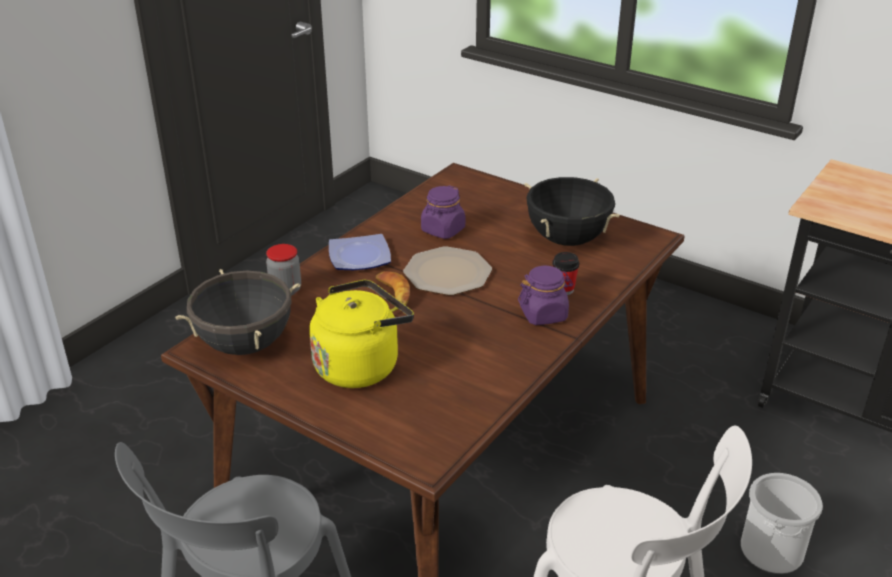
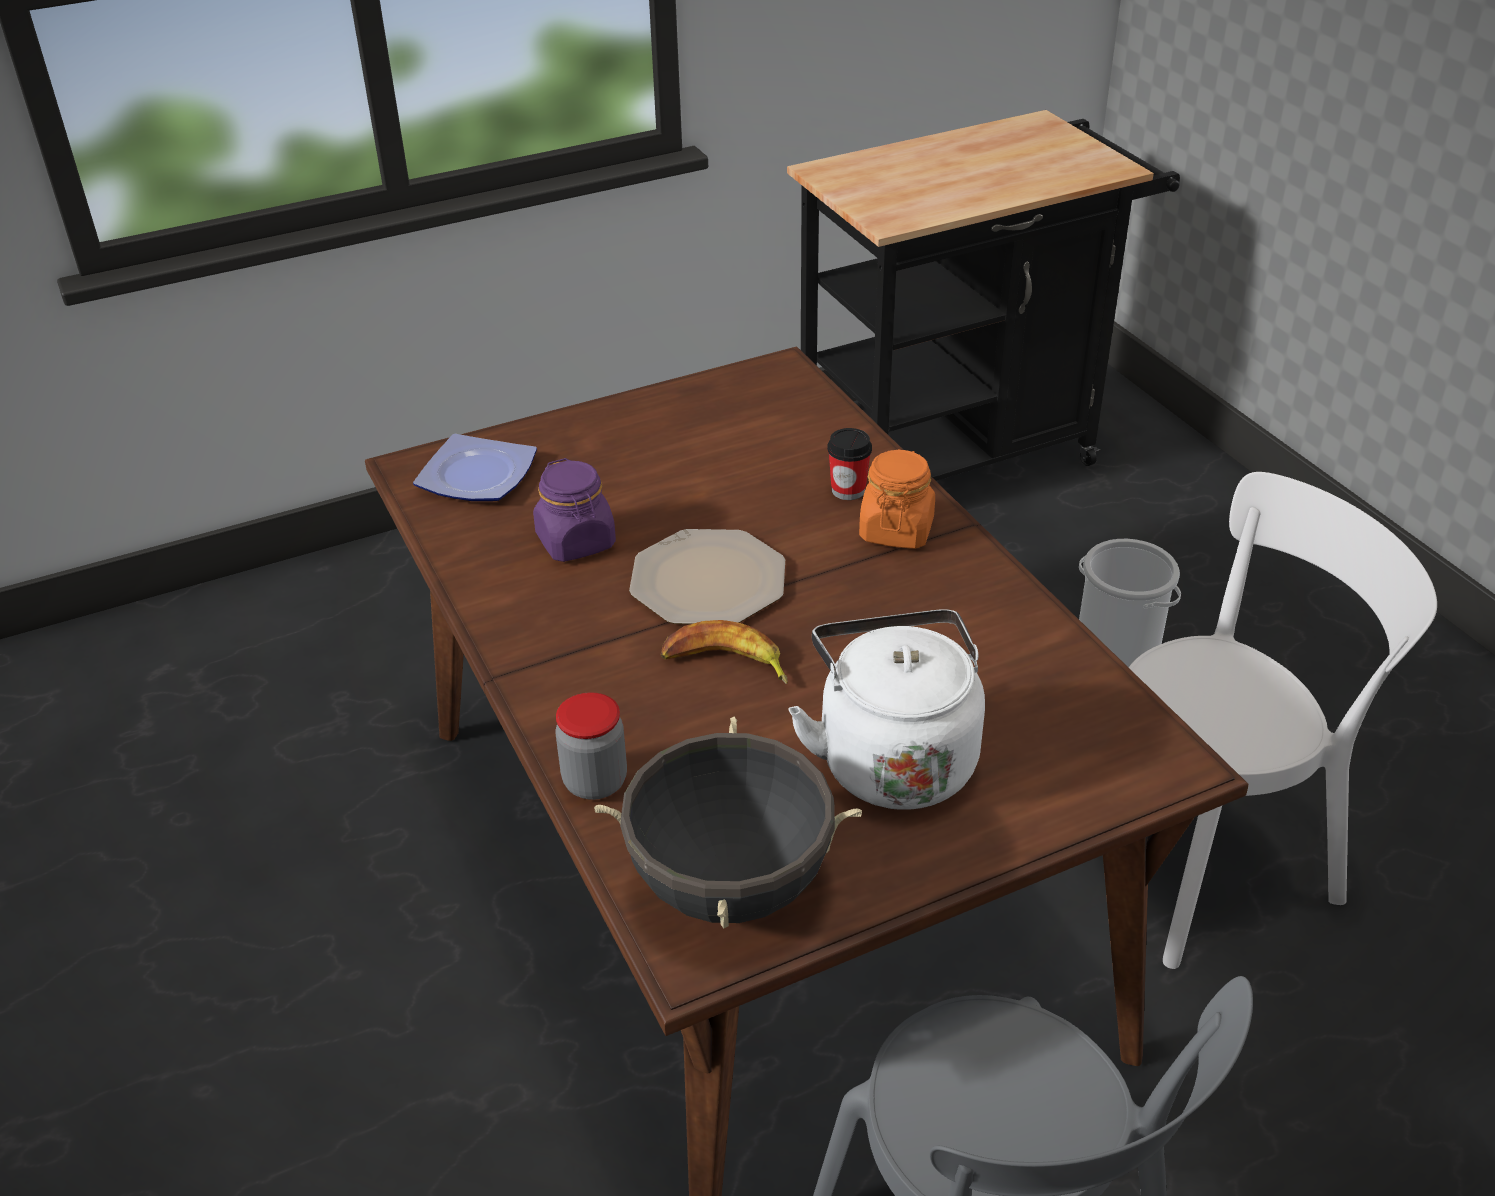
camera: 60 degrees left, 5 degrees up
yellow kettle [309,280,414,388] -> white kettle [788,609,985,810]
plate [329,234,391,270] -> plate moved to [413,434,537,501]
purple jar [518,265,573,325] -> orange jar [859,449,935,549]
black cooking pot [524,177,620,246] -> none

